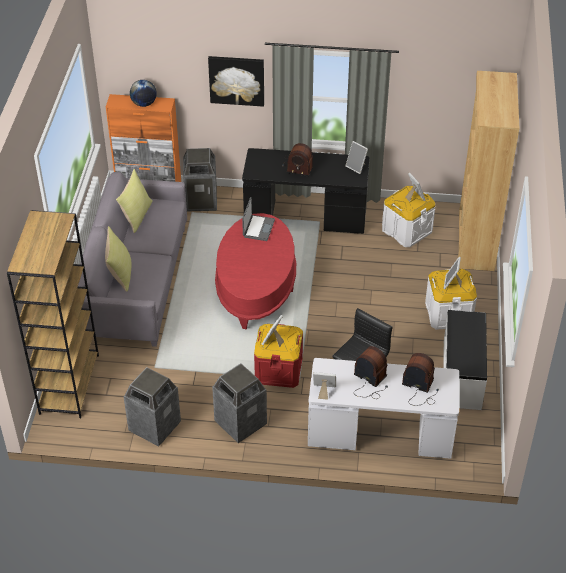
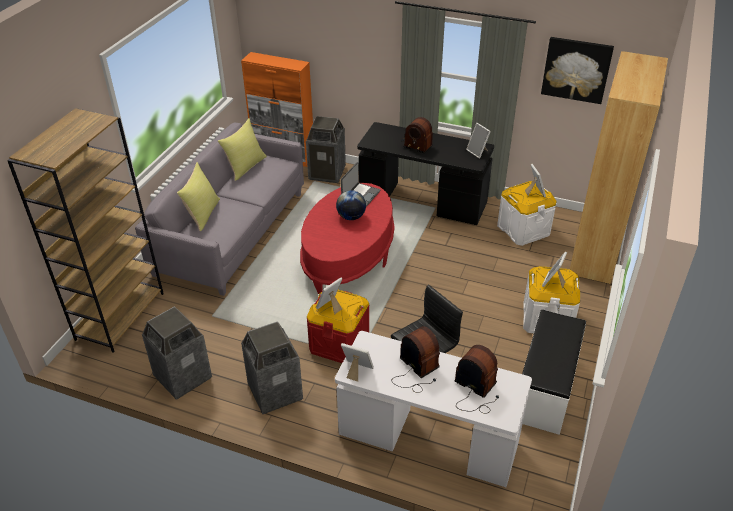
camera: 15 degrees right, 5 degrees down
globe [130,80,157,107] -> globe moved to [336,190,366,220]
picture [208,56,264,107] -> picture moved to [541,37,614,104]

